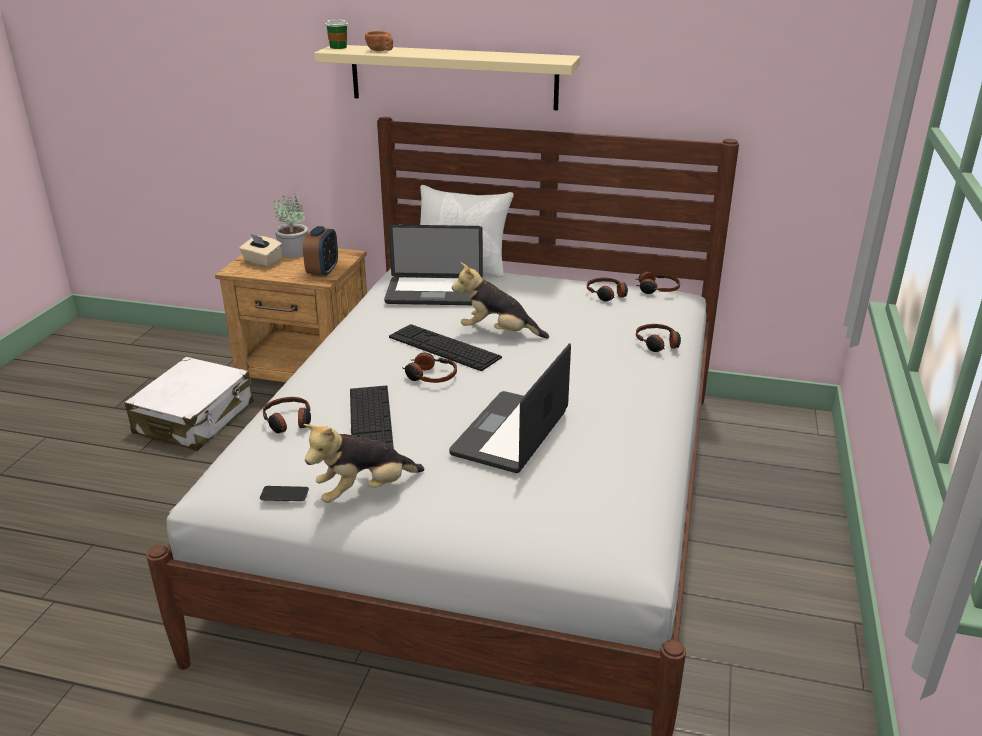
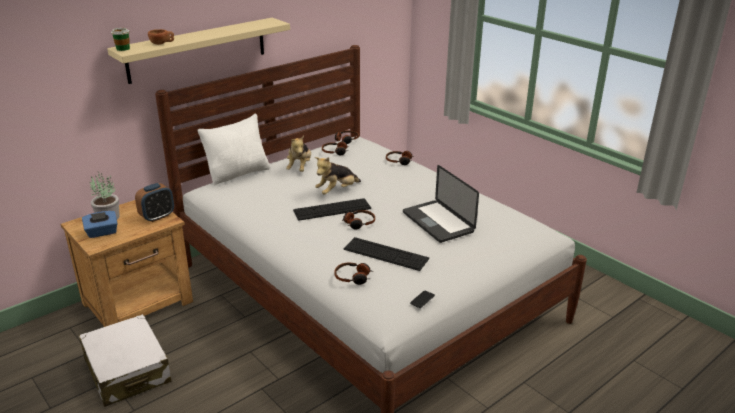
camera: 55 degrees left, 0 degrees up
beige tissue box [239,234,283,267] -> blue tissue box [82,211,118,238]
alarm clock [303,226,338,277] -> alarm clock turned 90 degrees clockwise [135,183,174,222]
plush toy [304,424,425,503] -> plush toy moved to [286,135,311,172]
laptop [384,225,483,305] -> none

